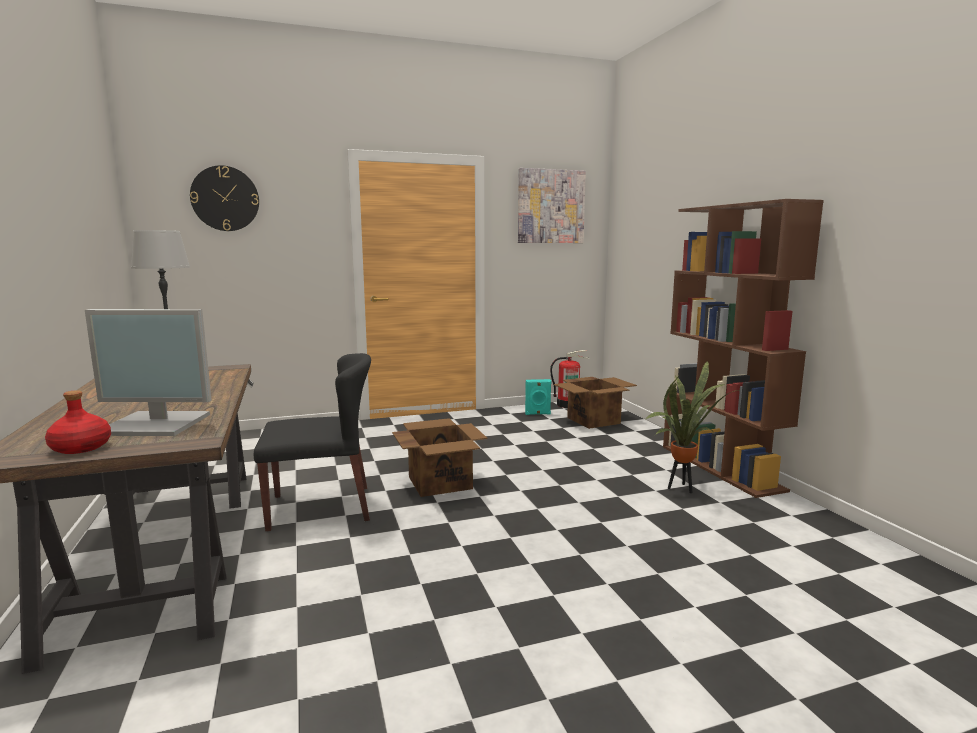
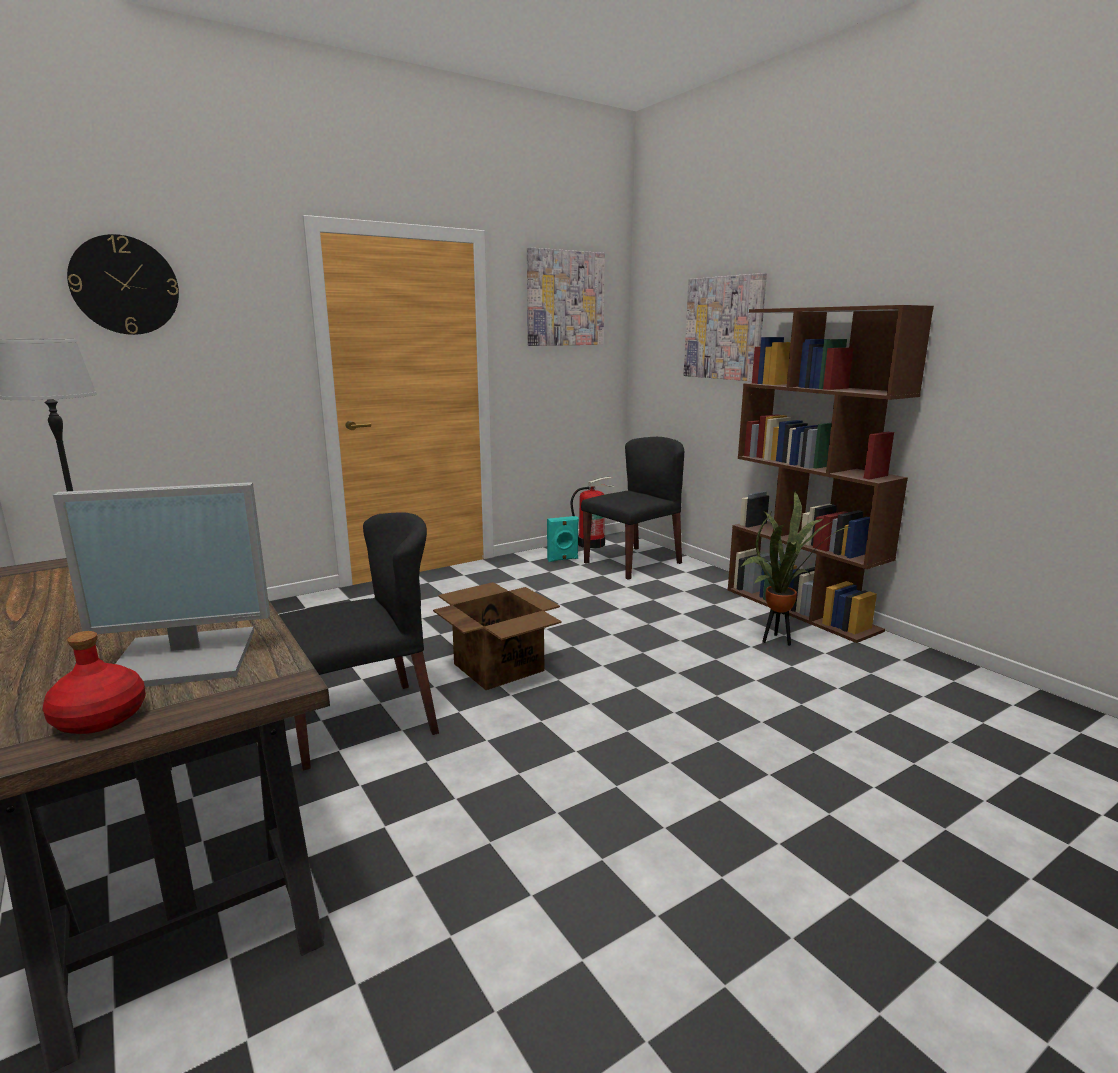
camera: 15 degrees left, 5 degrees up
cardboard box [554,377,637,429] -> black chair [581,437,684,580]
none -> picture [684,273,767,381]

